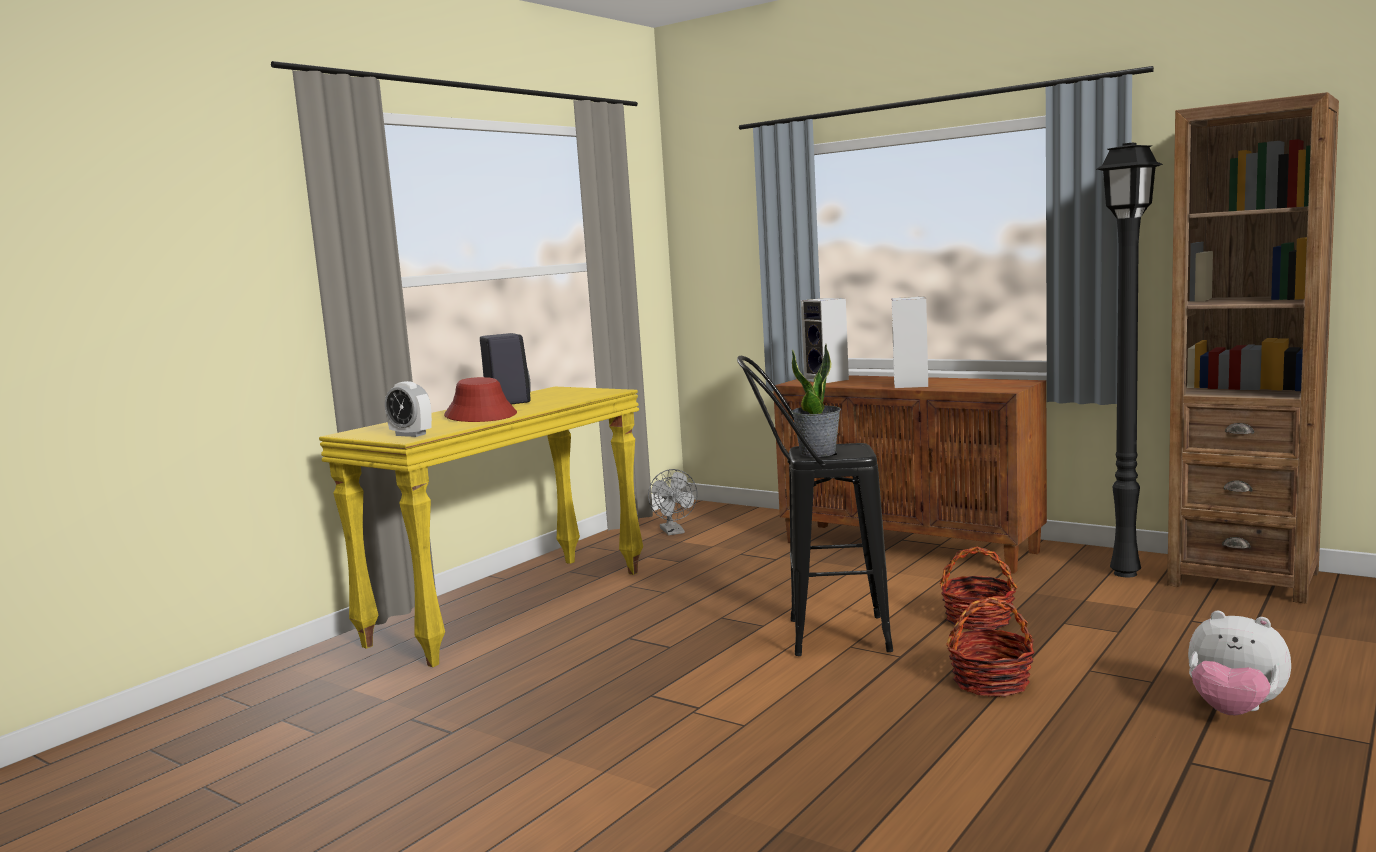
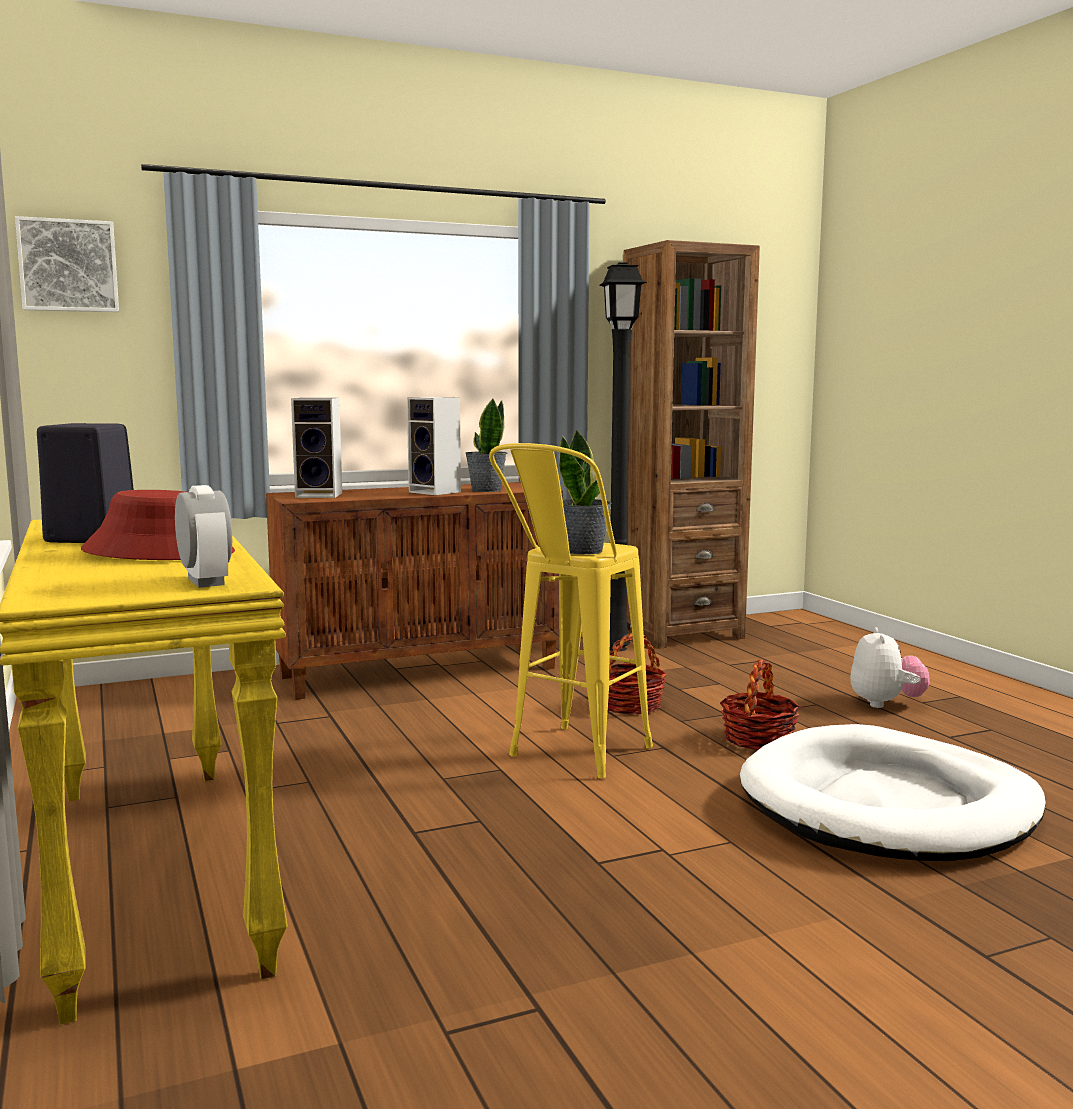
camera: 60 degrees left, 0 degrees up
alarm clock [385,381,432,437] -> alarm clock turned 90 degrees counterclockwise [175,485,232,588]
grey fan [648,469,697,535] -> none
black stool [737,356,893,656] -> yellow stool [489,443,653,778]
plush toy [1188,611,1291,715] -> plush toy turned 60 degrees counterclockwise [850,627,929,708]
none -> picture [15,216,119,312]
none -> potted plant [465,399,507,492]
none -> white dog bed [740,724,1046,861]

